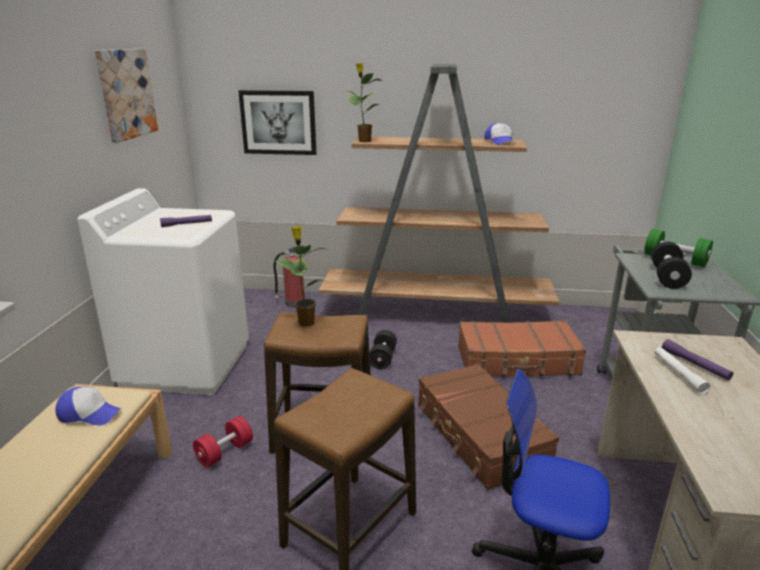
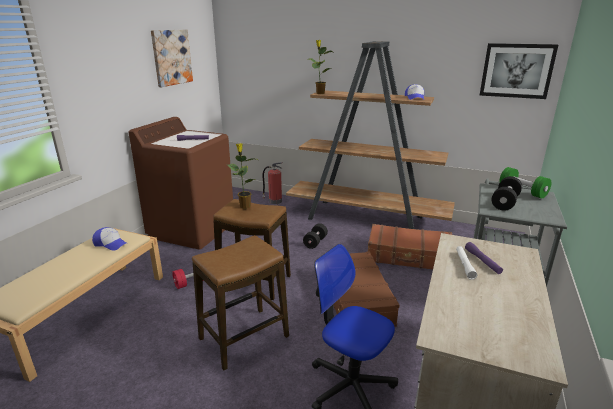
camera: 15 degrees right, 0 degrees up
white washing machine [77,188,249,395] -> brown washing machine [129,117,233,250]
picture [238,90,316,155] -> picture moved to [480,43,558,99]

